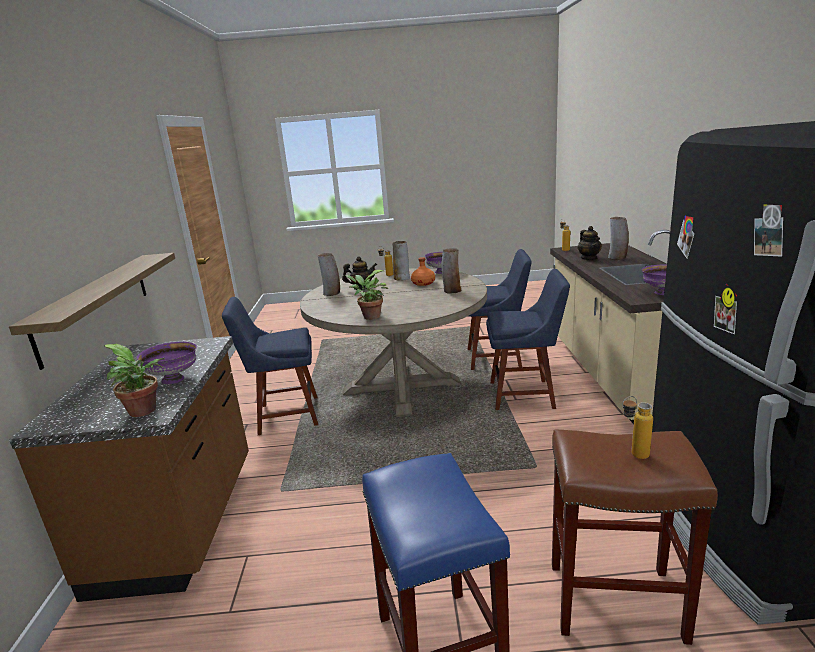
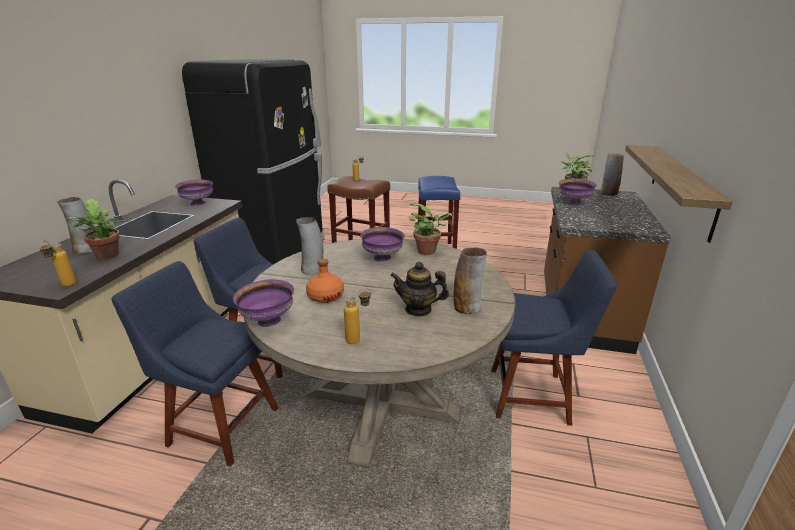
camera: 165 degrees left, 5 degrees up
vase [392,241,410,281] -> vase moved to [600,153,624,196]
teapot [578,226,602,260] -> potted plant [66,199,127,259]
none -> purple bowl [360,227,405,262]

